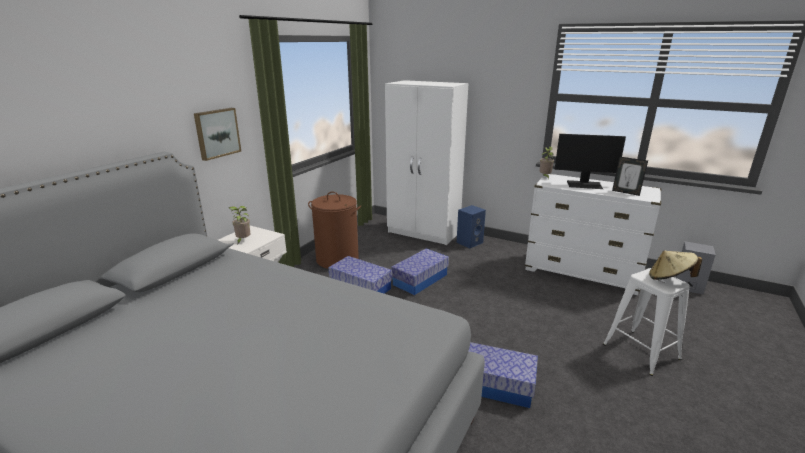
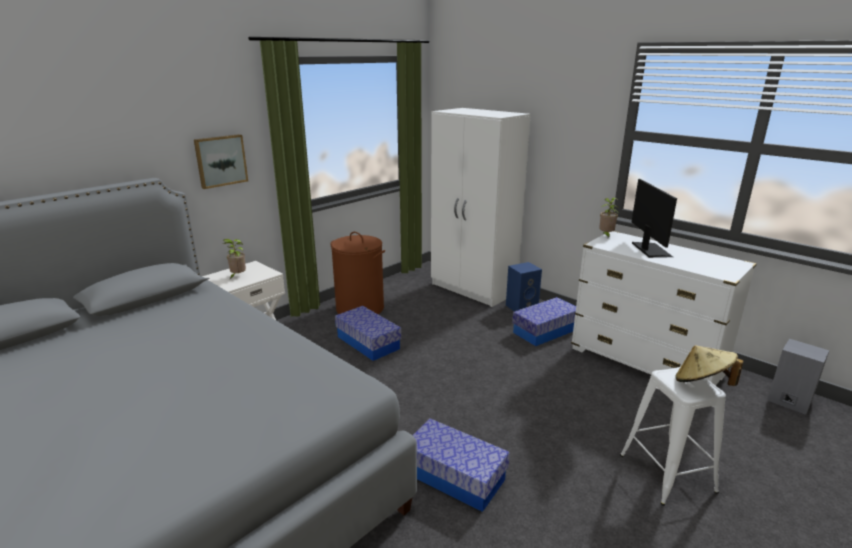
camera: 15 degrees right, 0 degrees up
storage box [391,248,449,295] -> storage box moved to [512,297,576,346]
monitor [555,134,626,189] -> monitor turned 120 degrees counterclockwise [632,179,677,258]
picture frame [612,157,648,196] -> none

